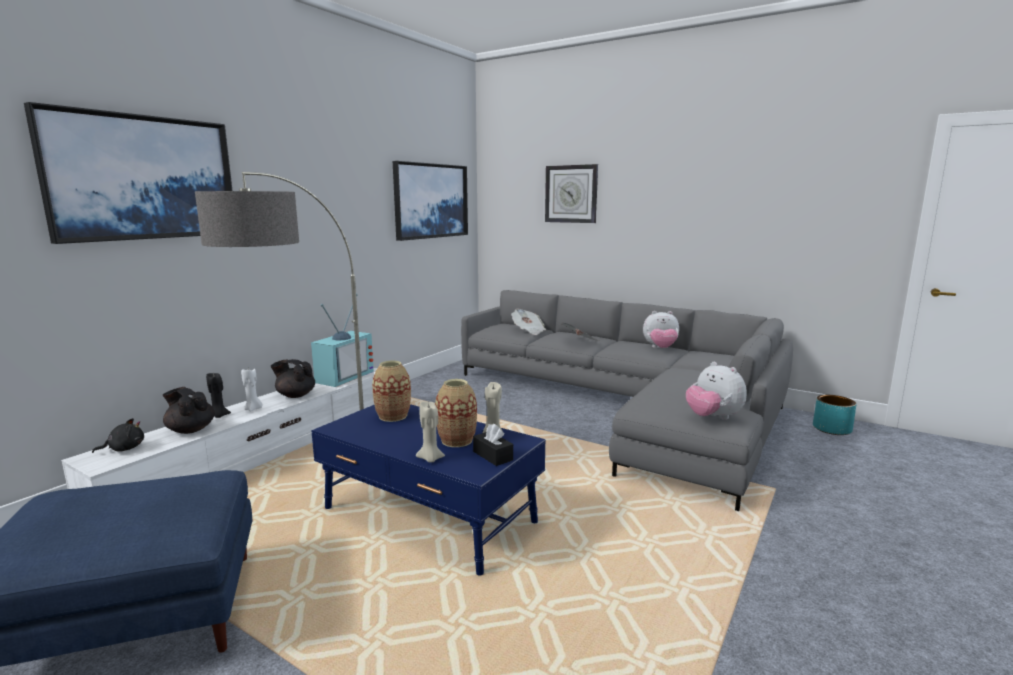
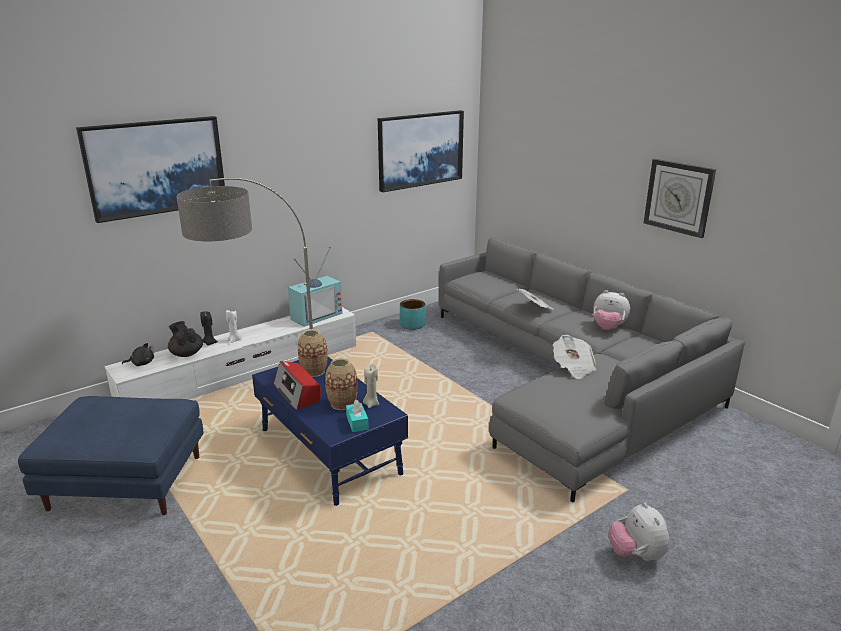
camera: 20 degrees right, 10 degrees up
black teapot [271,359,315,398] -> none
beige candle [416,402,445,462] -> none
black tissue box [473,424,513,466] -> turquoise tissue box [346,400,369,432]
newspaper [511,309,546,335] -> newspaper moved to [553,335,597,379]
wall clock [545,164,598,223] -> wall clock moved to [644,159,716,238]
plush toy [686,362,747,420] -> plush toy moved to [608,502,669,561]
turquoise planter [813,395,857,435] -> turquoise planter moved to [400,299,426,330]
none -> radio [274,361,321,411]

